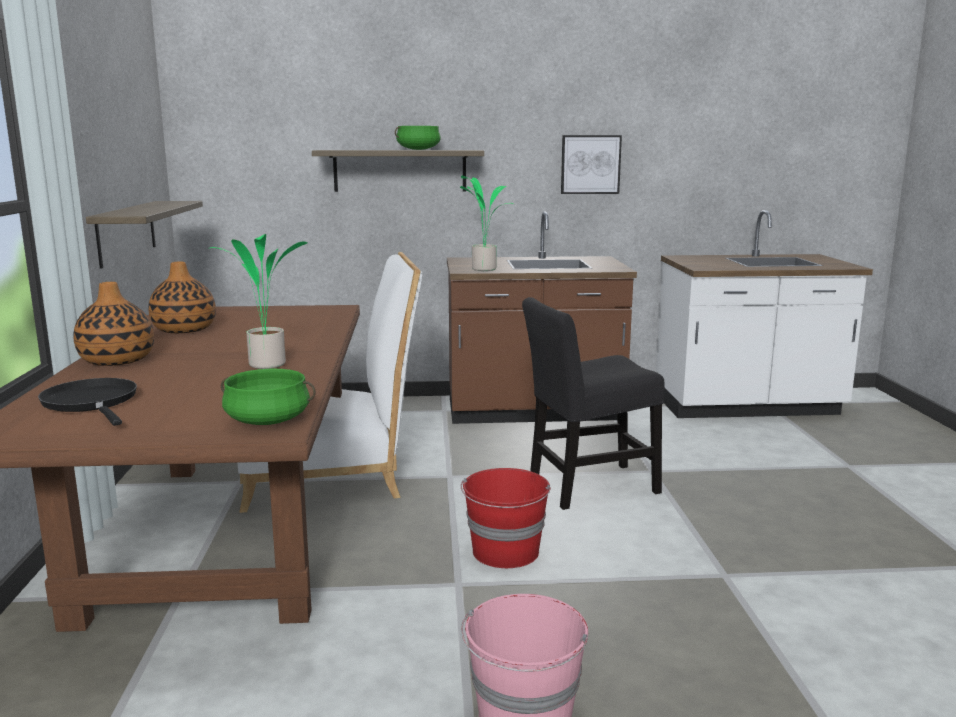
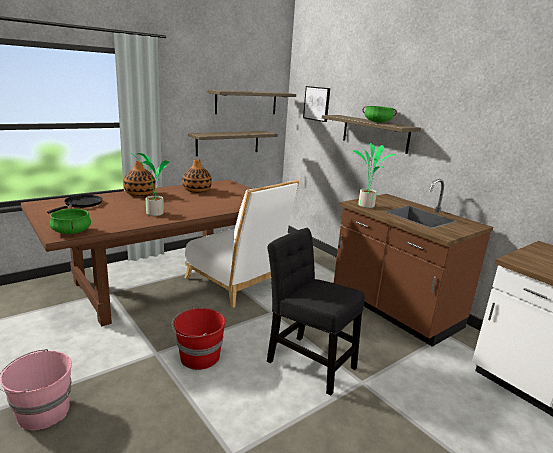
camera: 55 degrees right, 5 degrees up
picture [561,135,622,194] -> picture moved to [303,86,330,122]
none -> shelf [207,90,296,114]

